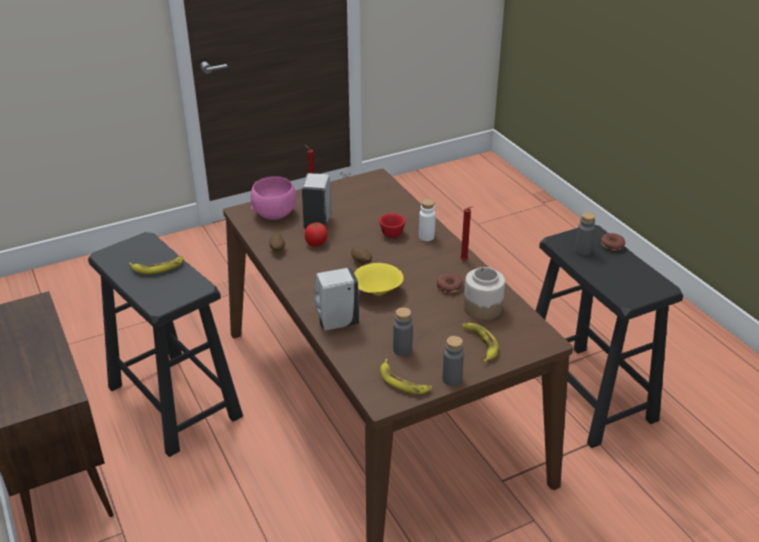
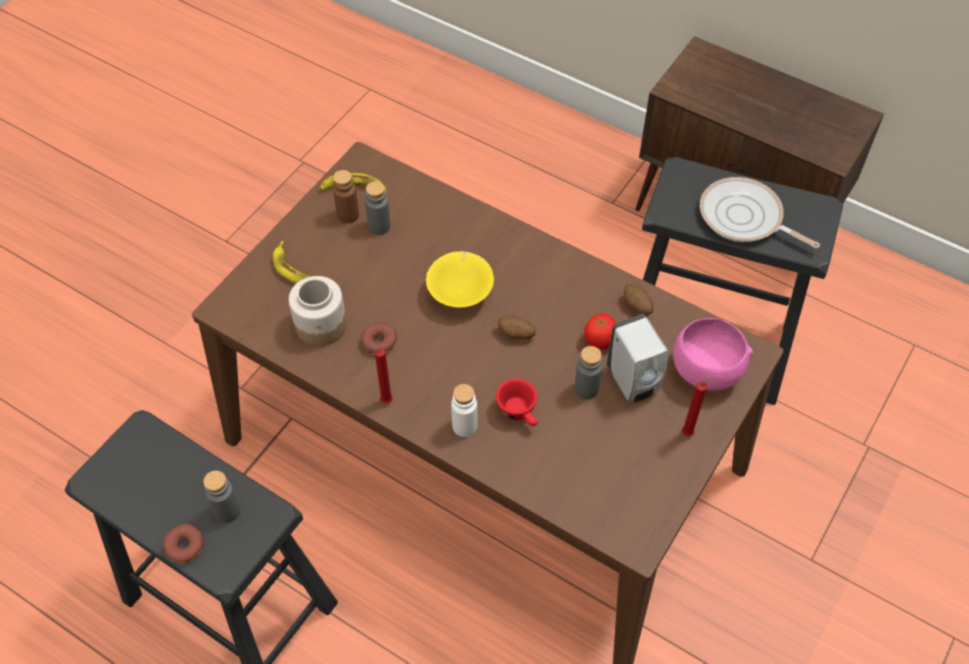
camera: 150 degrees right, 20 degrees up
banana [129,256,183,274] -> frying pan [700,177,820,249]
white soap dispenser [315,268,359,331] -> none
grey bottle [442,336,464,386] -> grey bottle moved to [574,346,602,399]
none -> brown bottle [333,170,359,223]

